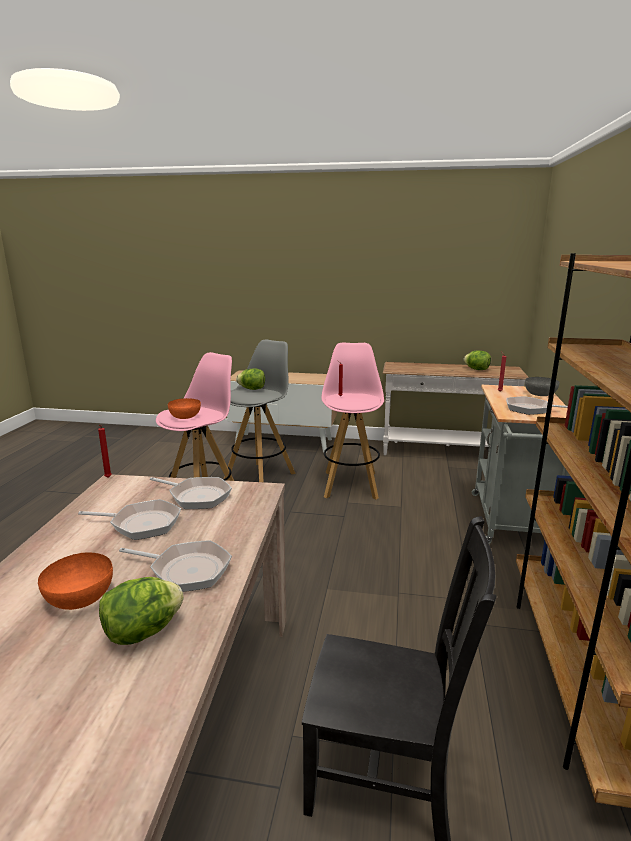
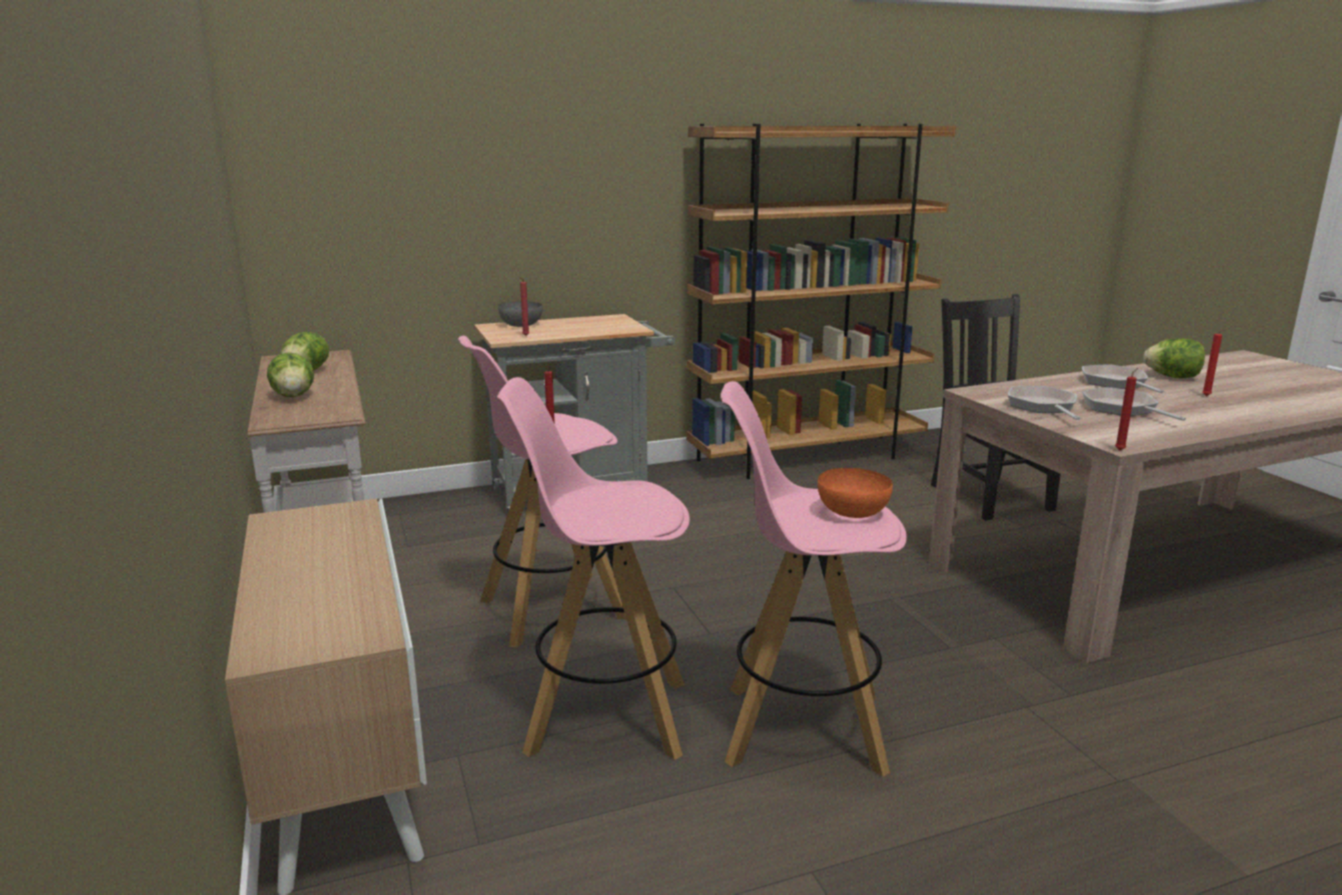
camera: 120 degrees left, 0 degrees up
orange bowl [38,552,113,610] -> red candle [1202,328,1228,396]
grey stool [223,339,296,482] -> pink stool [497,377,690,760]
lettuce [236,368,265,390] -> lettuce moved to [267,353,314,397]
frying pan [506,396,568,415] -> none

